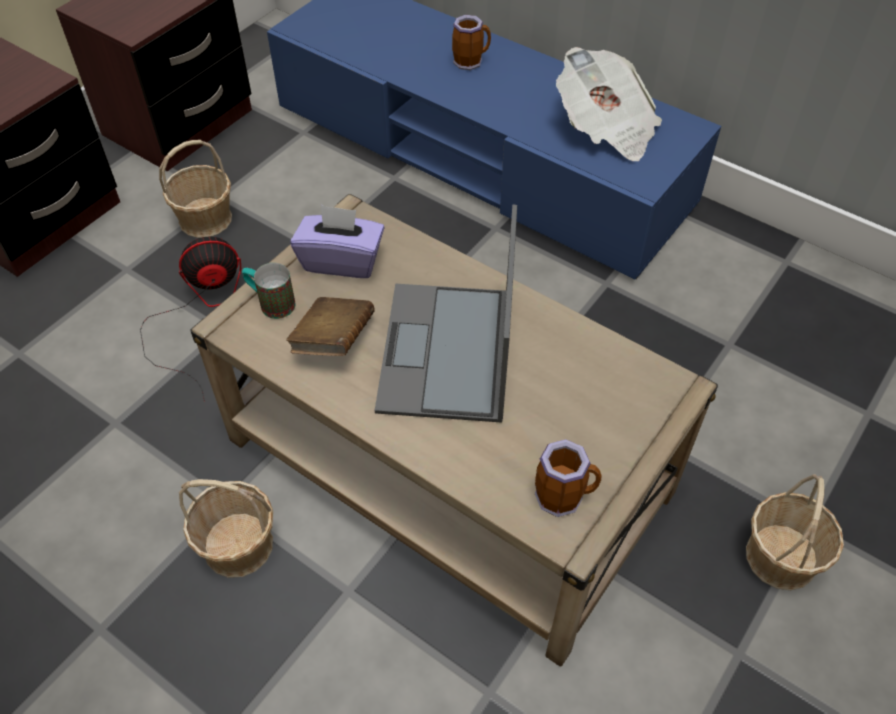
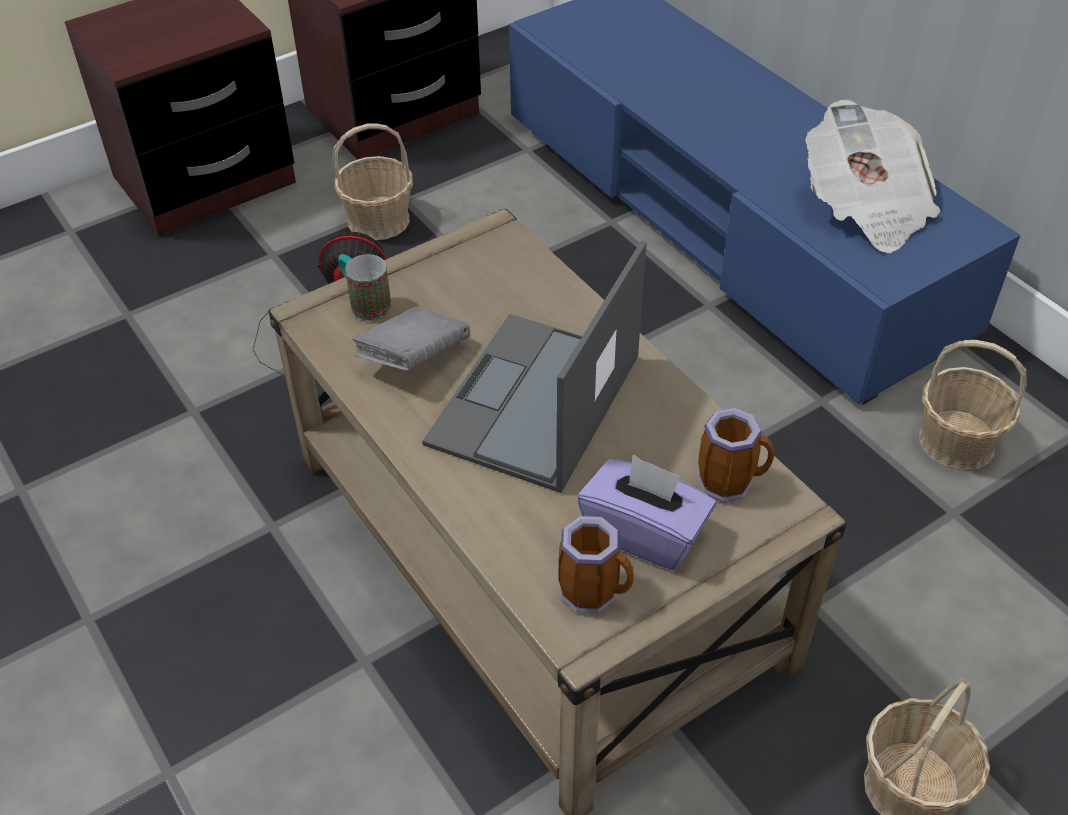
camera: 20 degrees right, 5 degrees down
basket [179,479,273,578] -> basket moved to [919,340,1027,471]
brown book [286,297,375,356] -> grey book [353,307,470,370]
purple tissue box [291,205,385,278] -> purple tissue box moved to [578,454,716,571]
mug [452,15,491,70] -> mug moved to [697,408,774,502]

